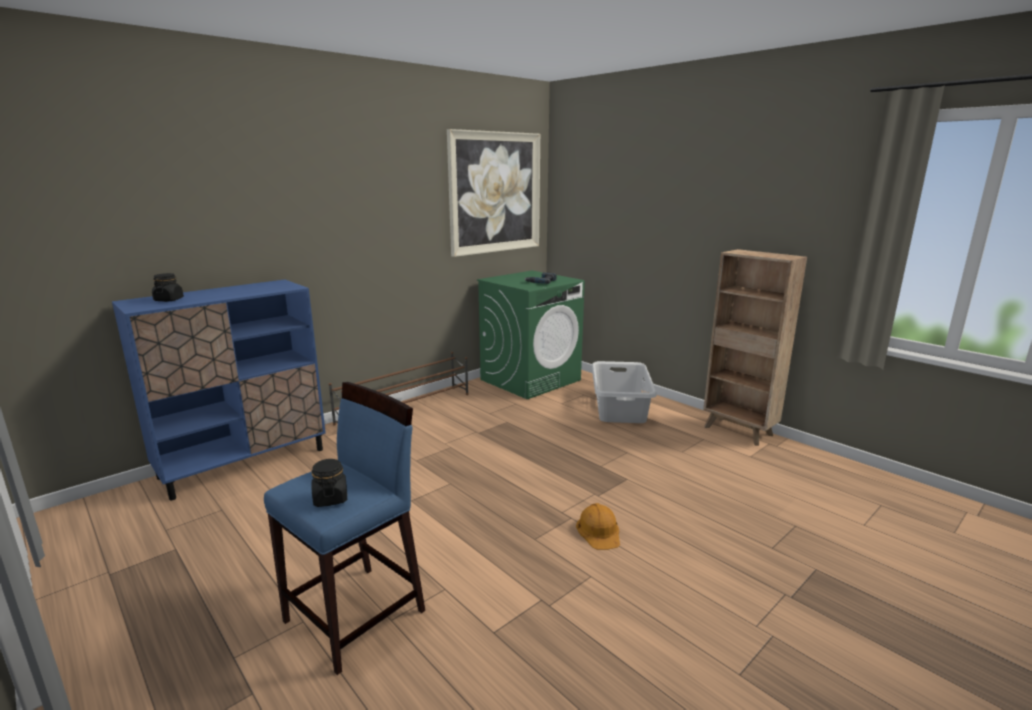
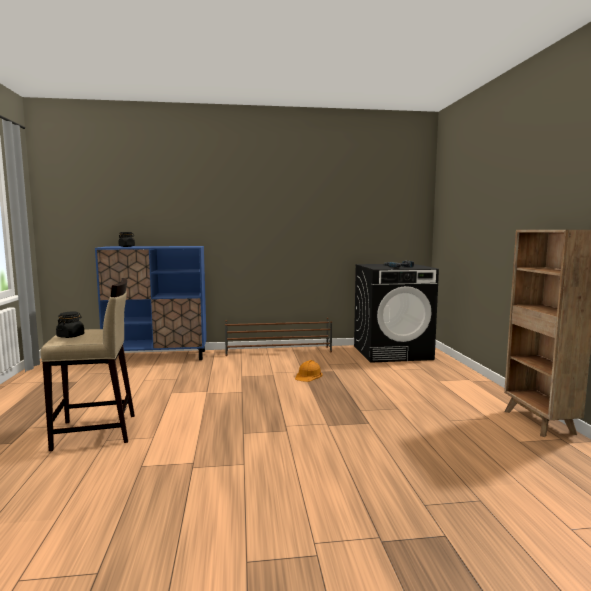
camera: 35 degrees right, 10 degrees down
blue stool [264,382,425,675] -> beige stool [40,278,135,451]
picture [447,129,540,257] -> none
green washing machine [477,271,585,399] -> black washing machine [354,264,439,363]
orange hard hat [576,503,620,550] -> orange hard hat moved to [295,360,323,382]
grey laundry basket [592,361,657,423] -> none

